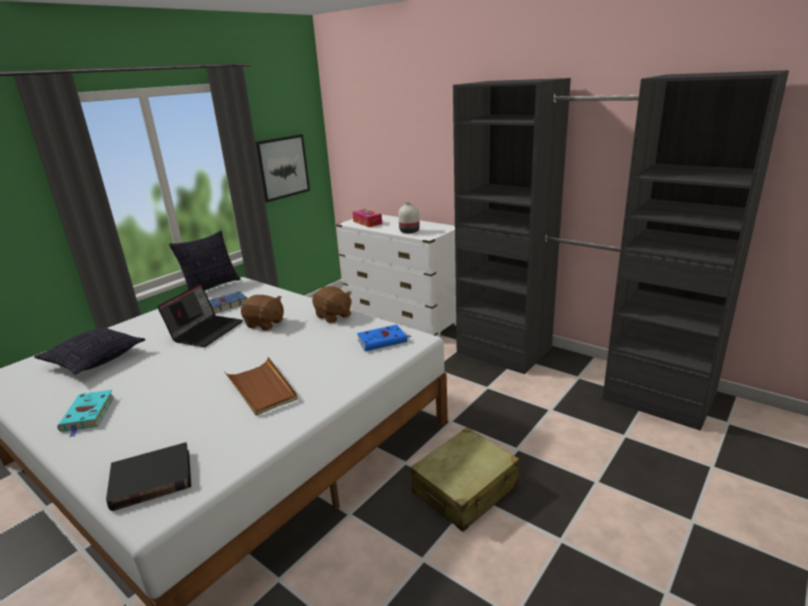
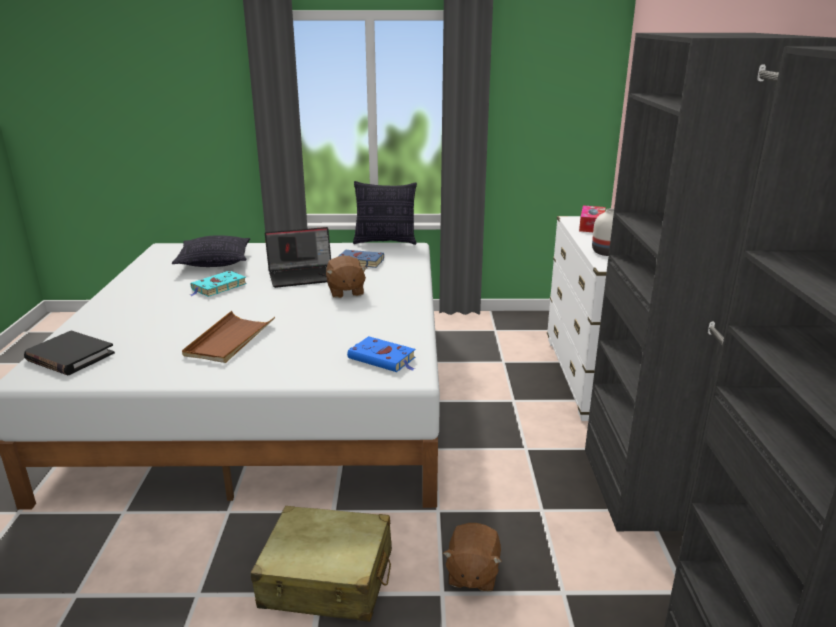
camera: 50 degrees right, 0 degrees up
turquoise book [57,390,114,437] -> turquoise book moved to [191,271,247,297]
picture [255,134,310,202] -> none
brown plush toy [312,286,352,323] -> brown plush toy moved to [443,523,502,592]

